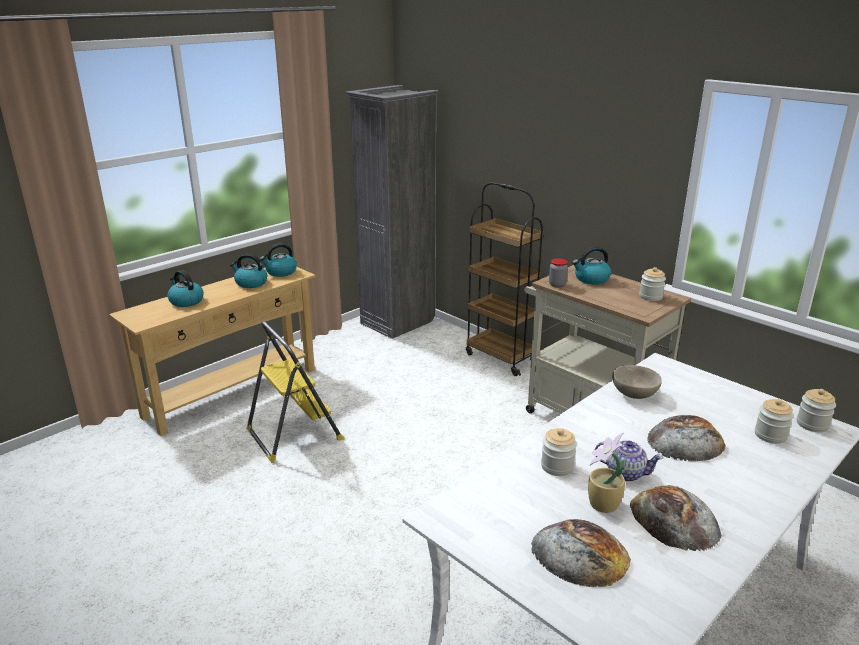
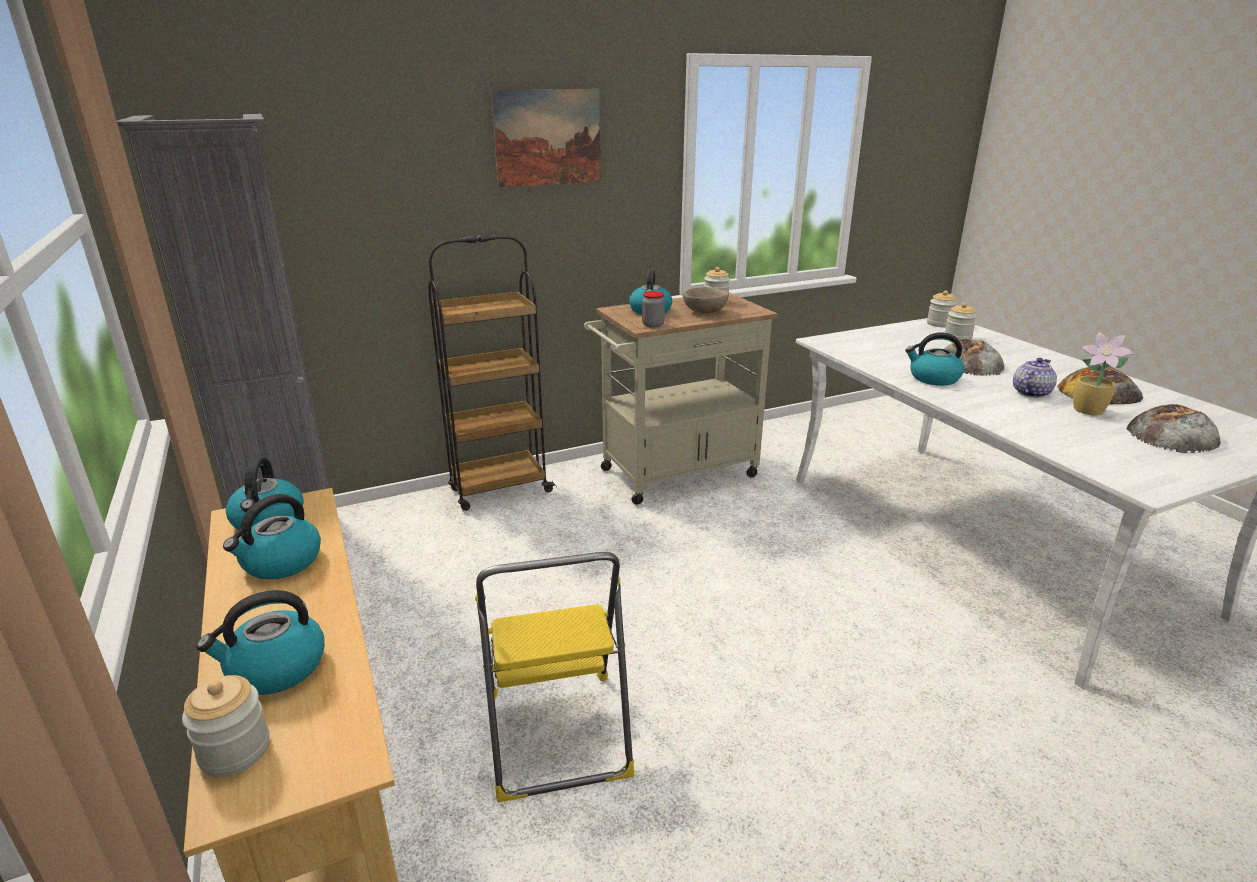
camera: 70 degrees left, 0 degrees up
jar [541,428,577,476] -> jar moved to [182,675,270,777]
beige bowl [612,365,662,399] -> beige bowl moved to [683,287,729,313]
none -> picture [491,89,601,187]
none -> kettle [905,332,964,386]

